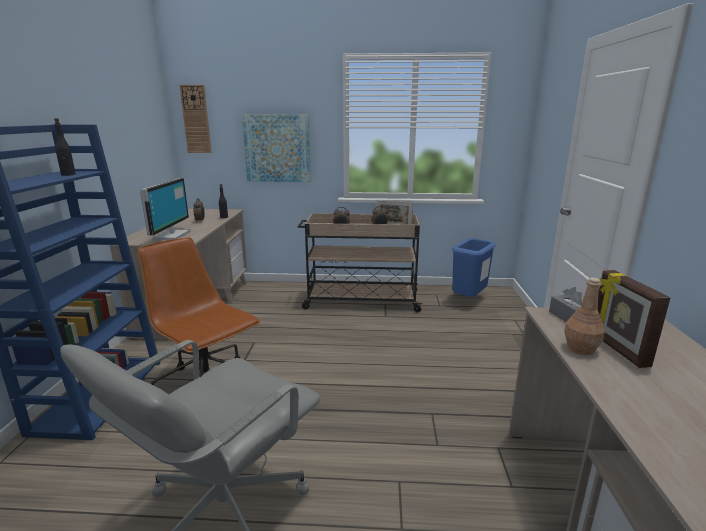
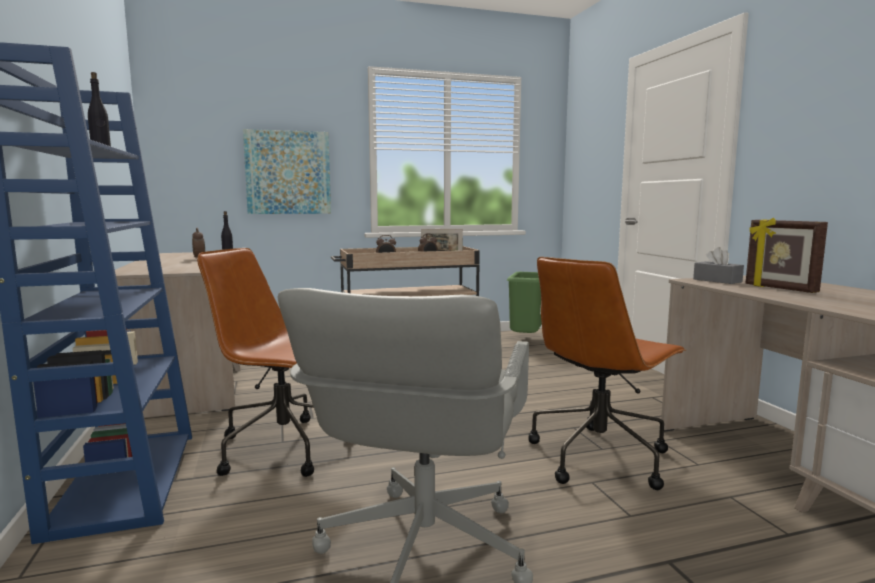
camera: 20 degrees left, 10 degrees down
monitor [140,178,191,240] -> none
wall clock [179,85,211,153] -> none
blue trash can [452,238,496,297] -> green trash can [507,272,542,333]
brown bottle [564,278,605,355] -> none
none -> brown office chair [528,257,686,490]

